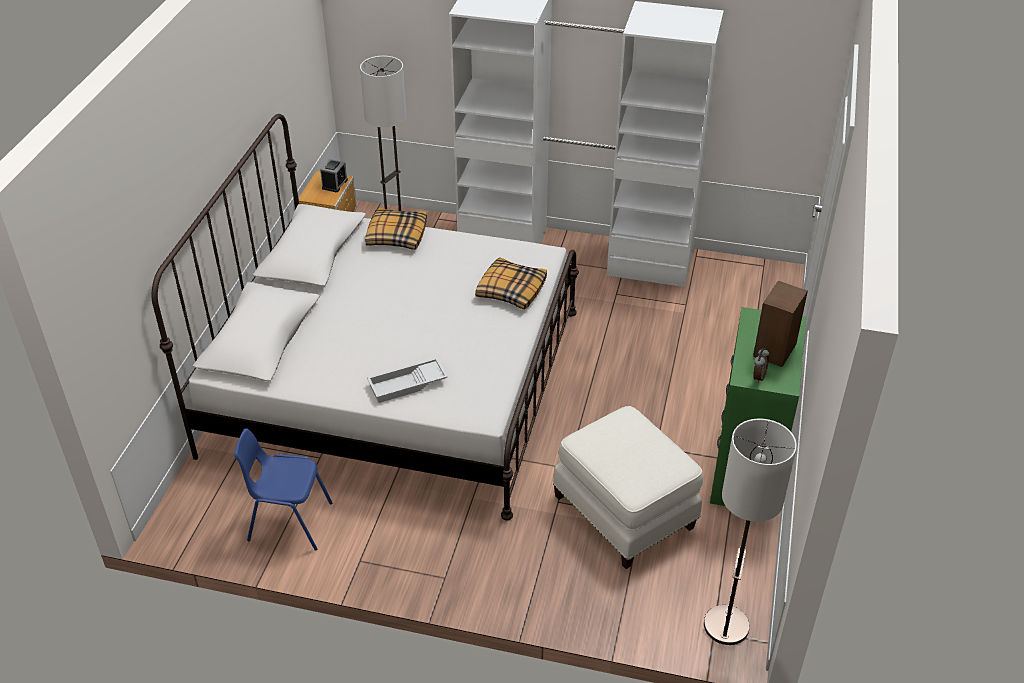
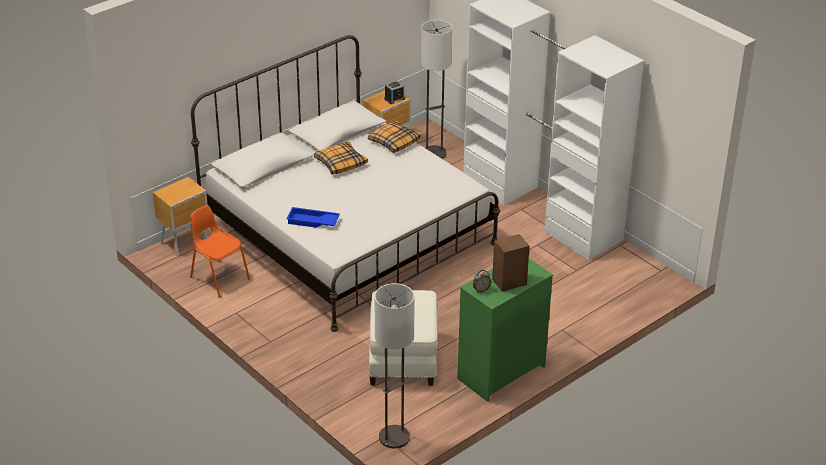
camera: 35 degrees right, 5 degrees down
blue chair [234,428,332,551] -> orange chair [190,205,250,298]
white tray [367,357,448,403] -> blue tray [287,207,340,228]
pillow [475,257,547,310] -> pillow moved to [314,142,368,174]
none -> brown nightstand [153,177,208,256]

